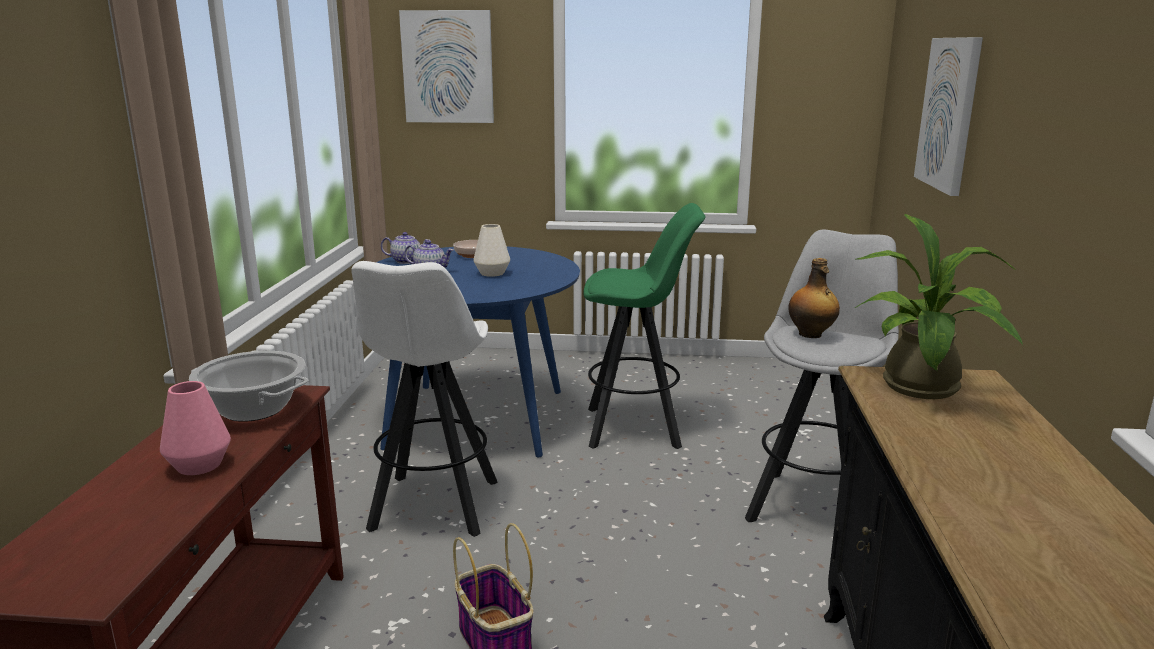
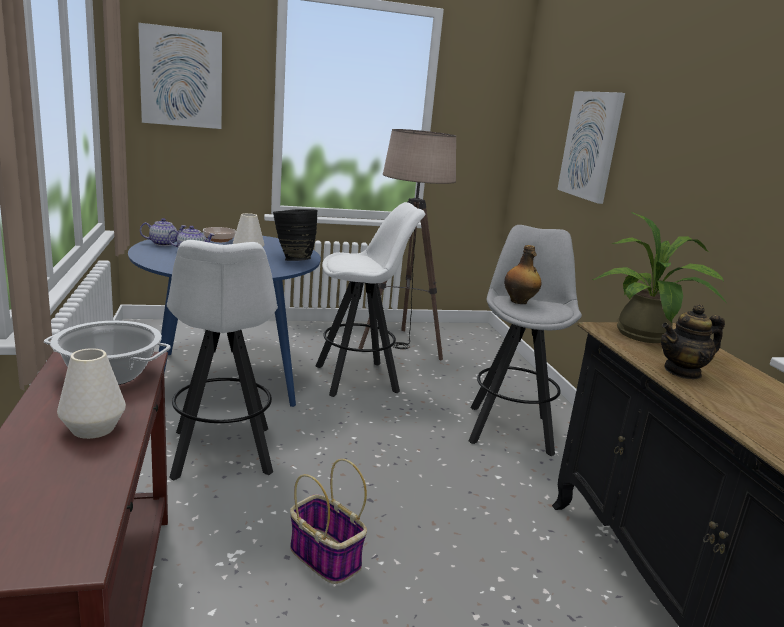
camera: 20 degrees left, 0 degrees up
pink vase [160,381,231,475] -> white vase [57,348,126,439]
green stool [583,203,706,449] -> white stool [315,202,425,397]
none -> black vase [273,209,317,261]
none -> floor lamp [358,129,456,360]
none -> teapot [661,304,725,380]

